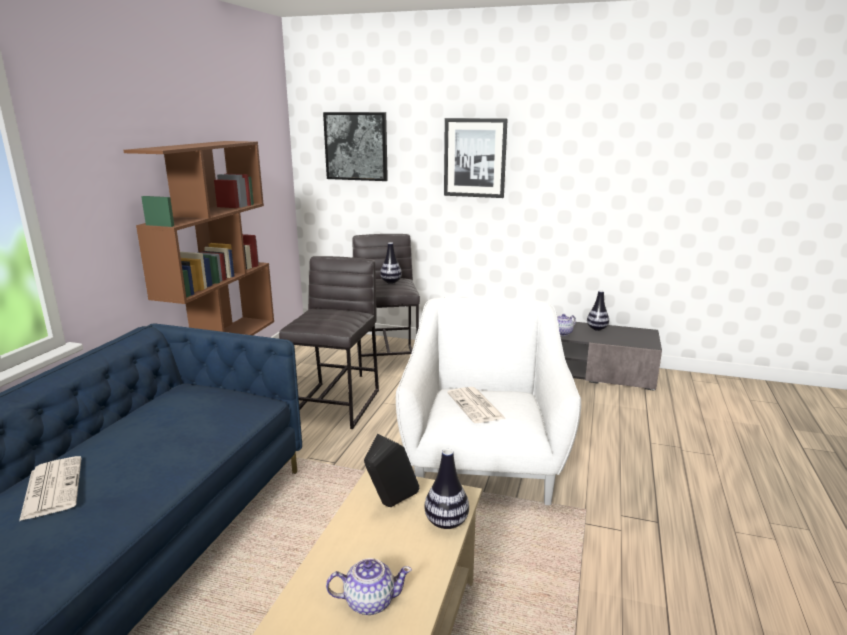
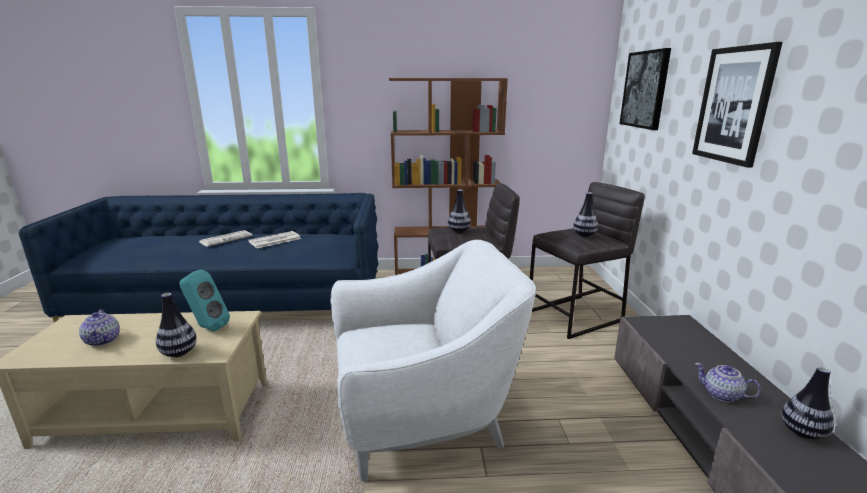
camera: 70 degrees right, 0 degrees up
black speaker [364,433,420,507] -> turquoise speaker [179,269,230,332]
newspaper [447,387,505,423] -> newspaper moved to [248,231,301,248]
none -> vase [448,189,471,233]

